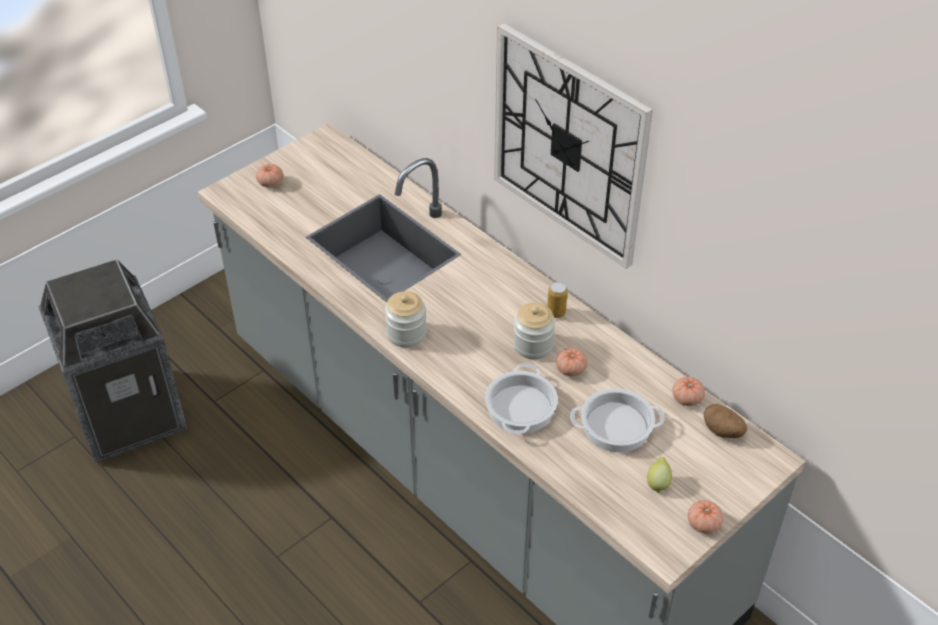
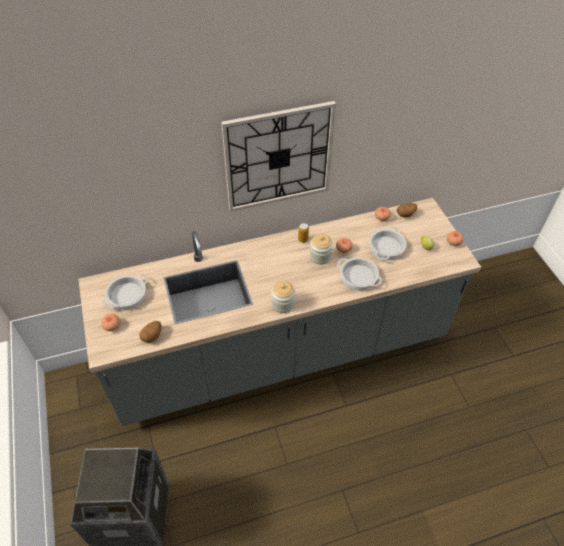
camera: 65 degrees left, 5 degrees up
none -> cooking pot [103,274,148,310]
none -> potato [139,321,162,343]

